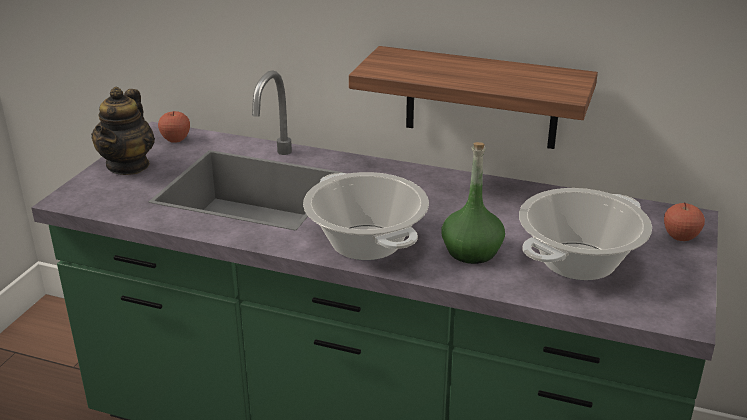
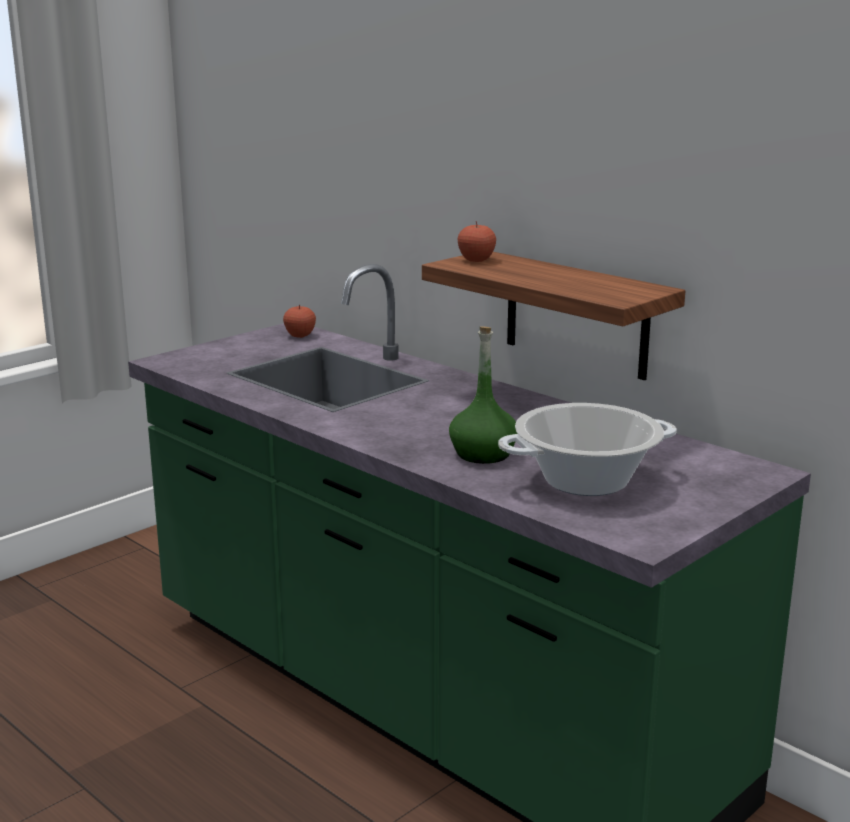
camera: 25 degrees right, 10 degrees down
teapot [91,87,155,175] -> none
cooking pot [303,172,429,260] -> none
apple [664,202,705,241] -> apple moved to [458,221,496,262]

